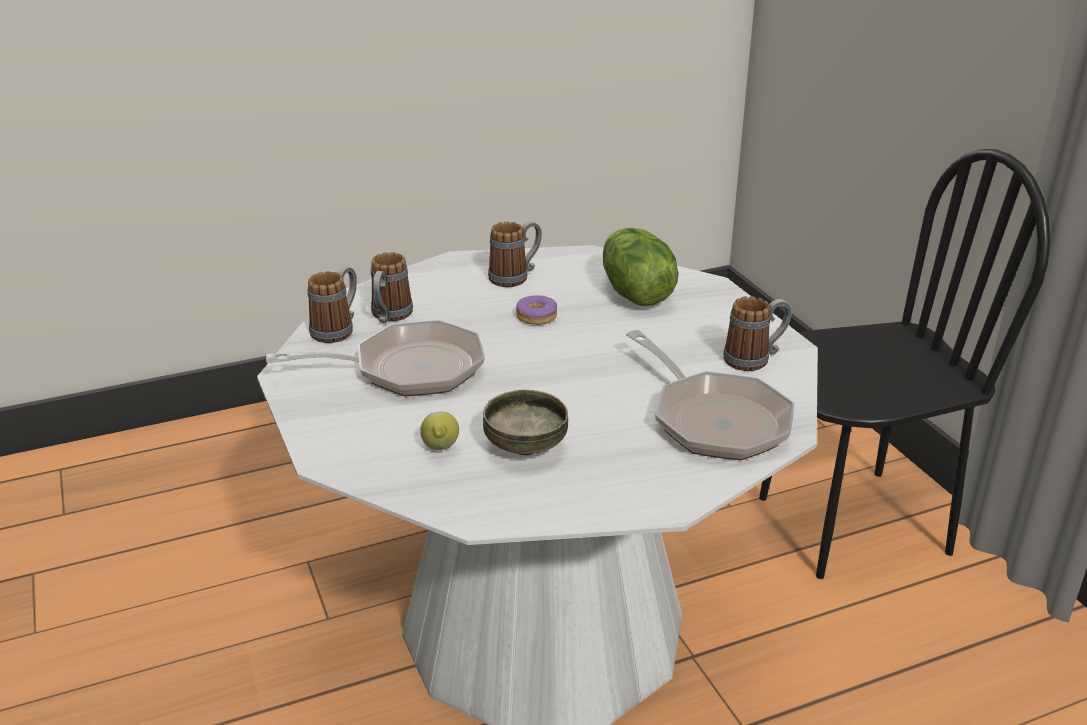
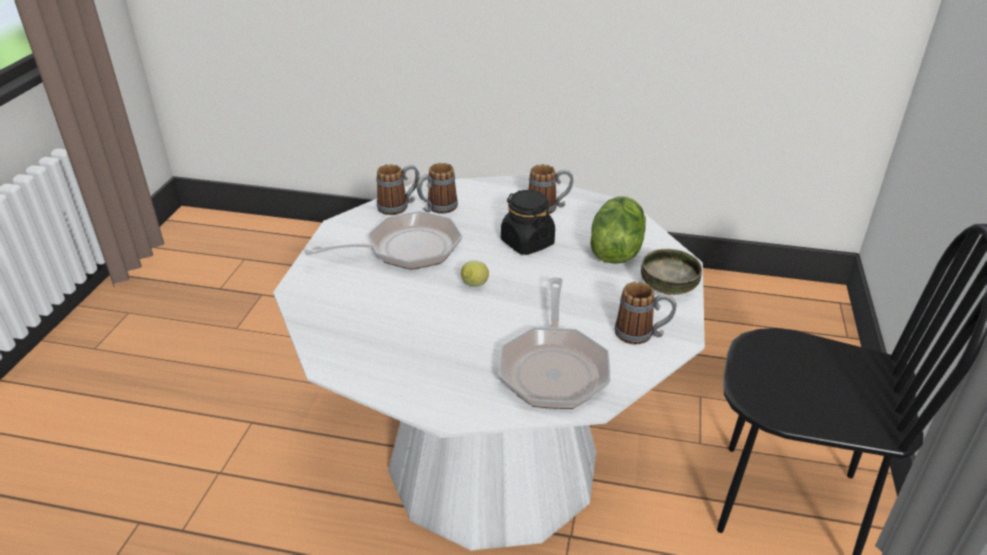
camera: 35 degrees right, 5 degrees up
frying pan [266,320,485,396] -> frying pan turned 45 degrees counterclockwise [305,211,462,270]
lemon [420,411,459,450] -> lemon moved to [461,260,489,287]
bowl [483,390,568,455] -> bowl moved to [641,249,702,295]
donut [516,295,557,325] -> black jar [501,190,555,255]

